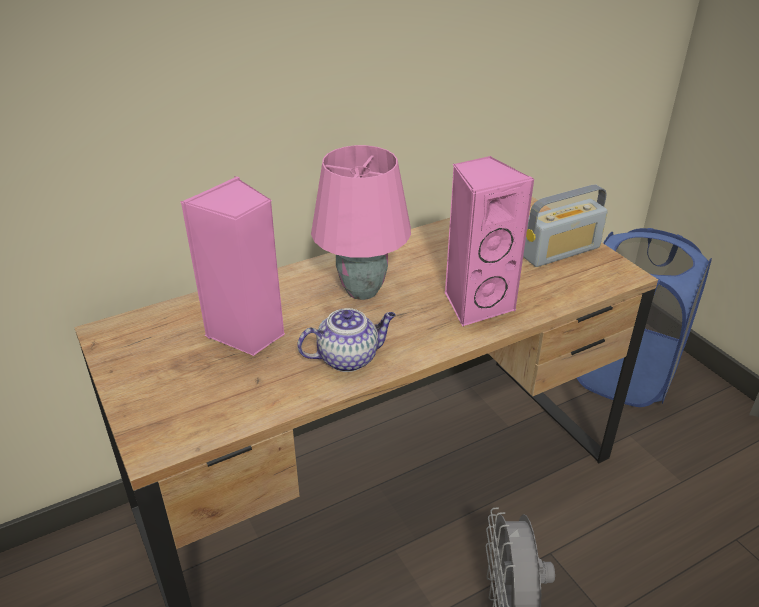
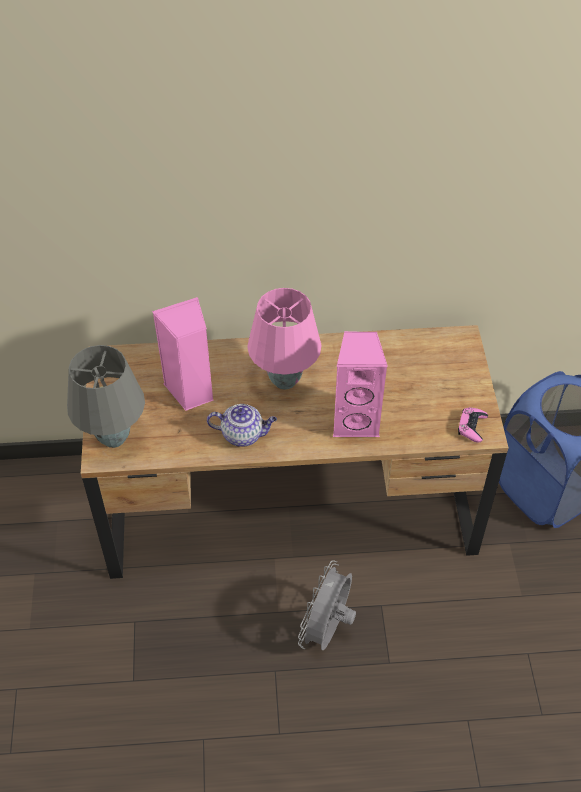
camera: 25 degrees right, 15 degrees up
radio [523,184,608,267] -> none
none -> grey table lamp [67,345,145,448]
none -> pink game controller [458,407,488,443]

